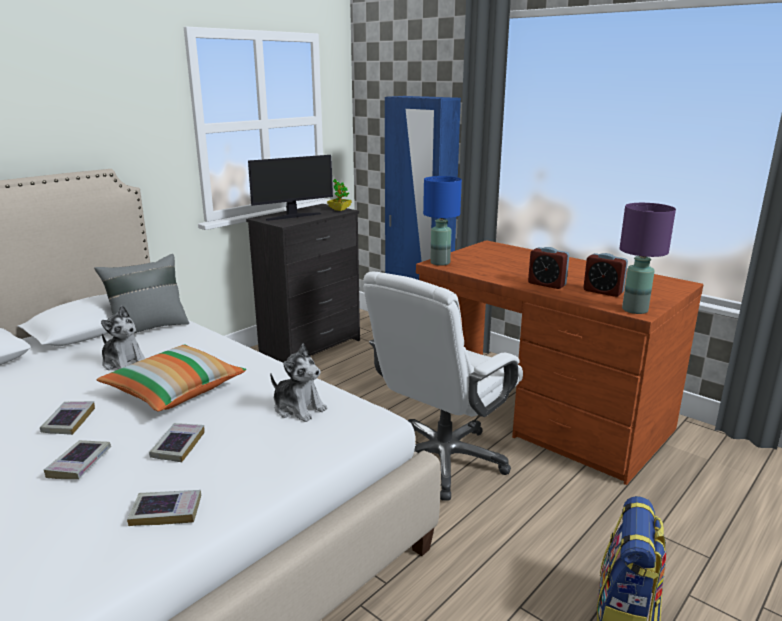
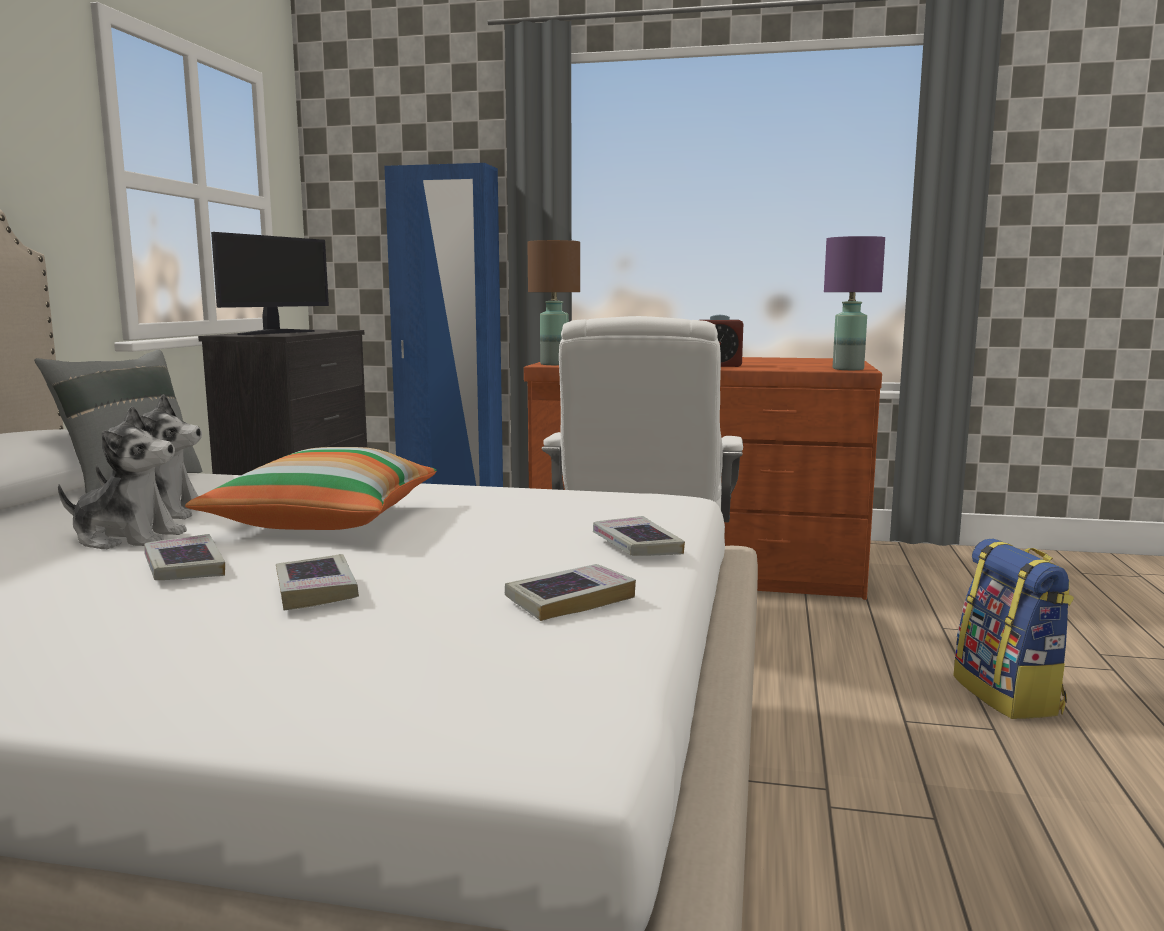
camera: 30 degrees left, 10 degrees down
book [149,423,205,462] -> book moved to [593,516,685,556]
plush toy [270,344,328,422] -> plush toy moved to [58,406,187,549]
potted plant [327,179,352,211] -> none
blue table lamp [423,176,462,266] -> brown table lamp [527,240,580,365]
alarm clock [583,253,628,297] -> none

